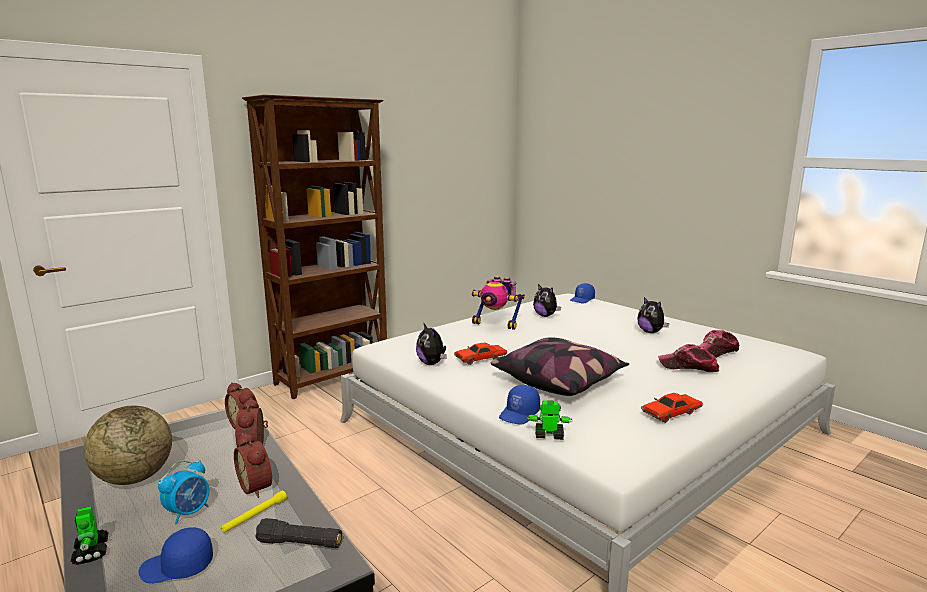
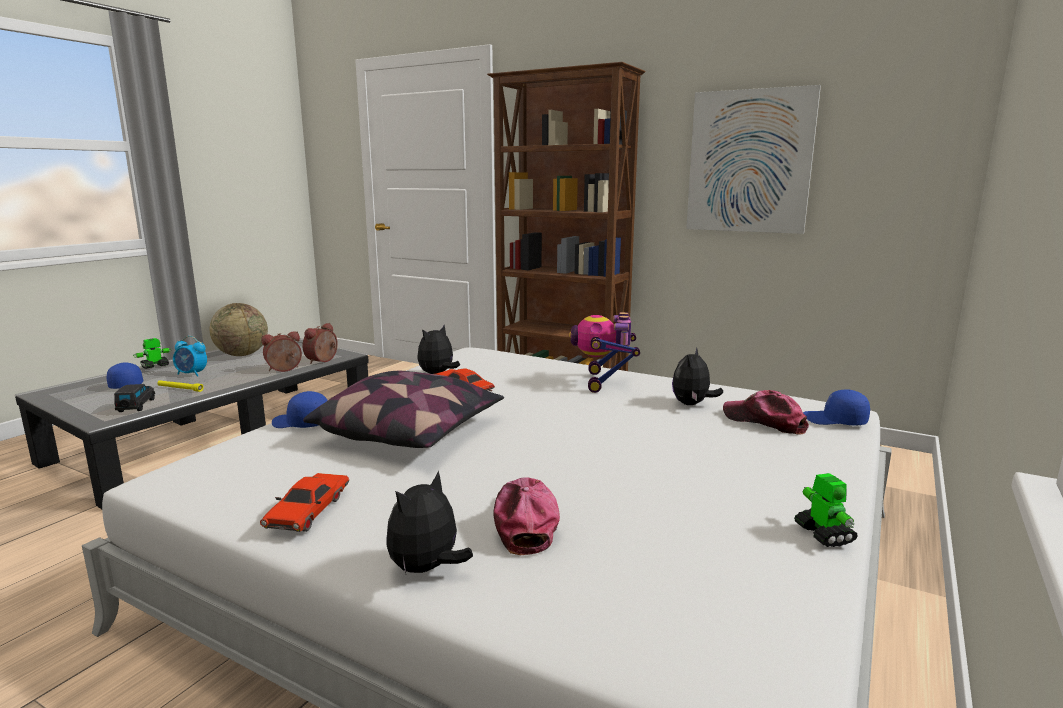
camera: 70 degrees right, 0 degrees up
alarm clock [234,433,272,498] -> none
black flashlight [255,518,342,548] -> black toy car [114,384,155,412]
toy robot [527,400,572,440] -> toy robot moved to [794,473,858,547]
plush toy [637,297,669,333] -> plush toy moved to [387,470,473,573]
red toy car [641,393,703,423] -> red toy car turned 120 degrees counterclockwise [260,473,349,532]
cap [699,330,739,358] -> cap moved to [723,390,809,435]
none -> picture [686,85,821,234]

